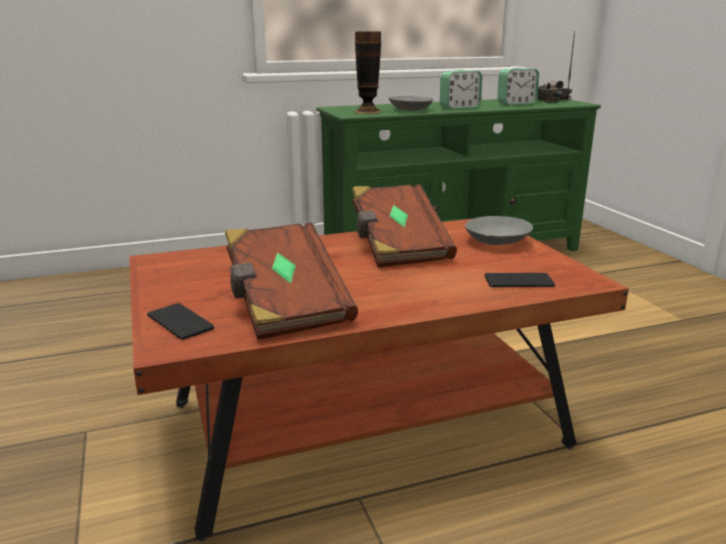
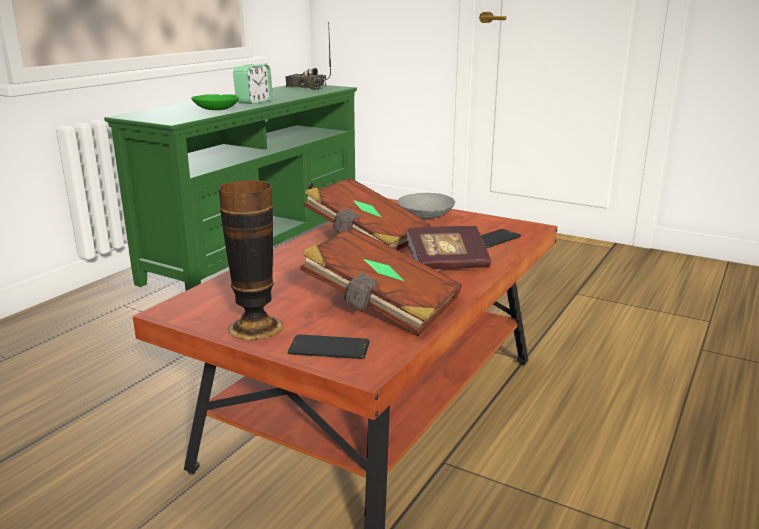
camera: 40 degrees left, 0 degrees up
vase [354,31,382,114] -> vase moved to [219,180,283,340]
grey bowl [389,96,433,111] -> green bowl [191,94,239,110]
alarm clock [497,68,539,105] -> none
none -> book [405,226,491,270]

